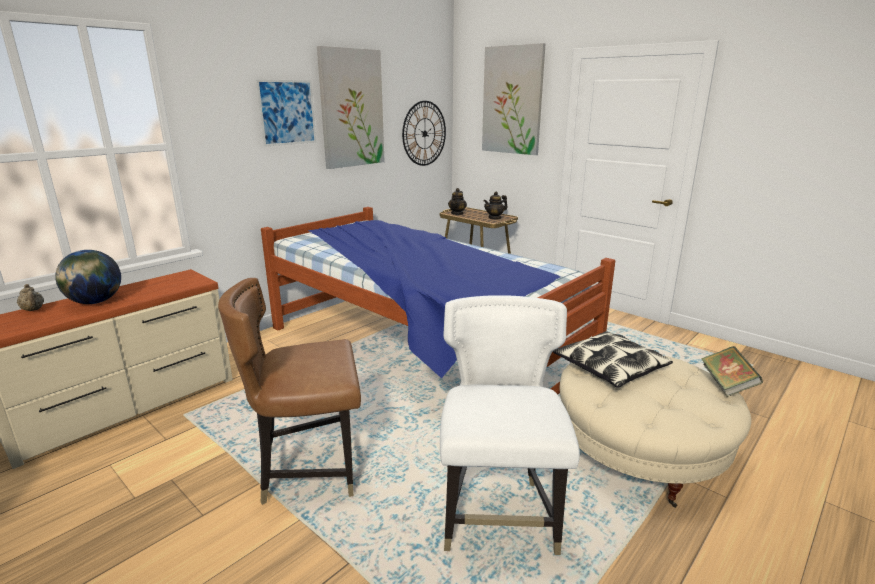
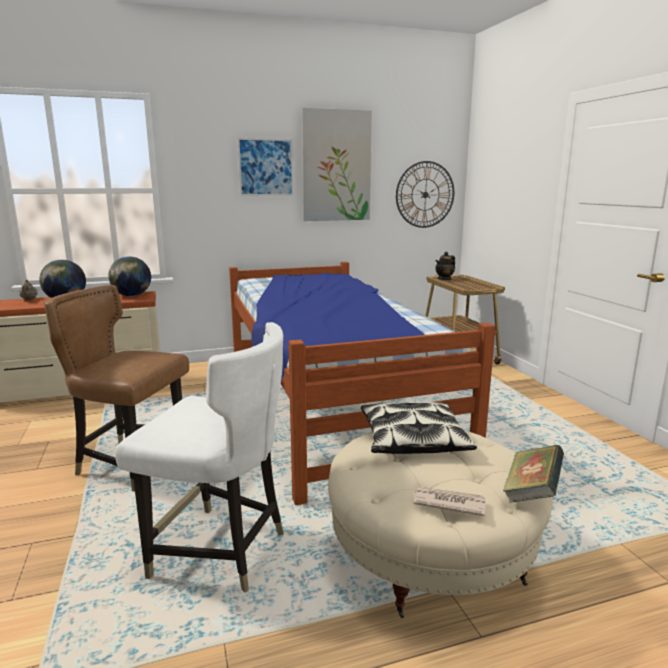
camera: 30 degrees right, 5 degrees down
white chair [440,295,580,555] -> white chair turned 75 degrees clockwise [115,322,284,593]
picture [482,43,546,155] -> none
teapot [483,191,508,220] -> none
none -> globe [109,256,151,296]
none -> newspaper [413,486,486,516]

